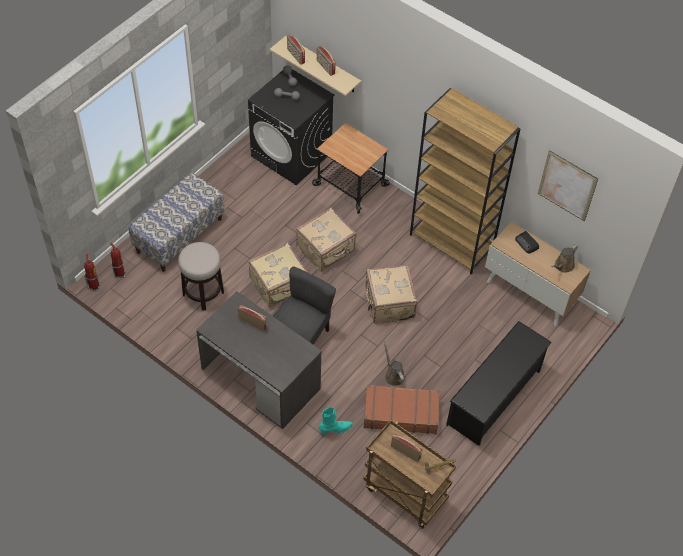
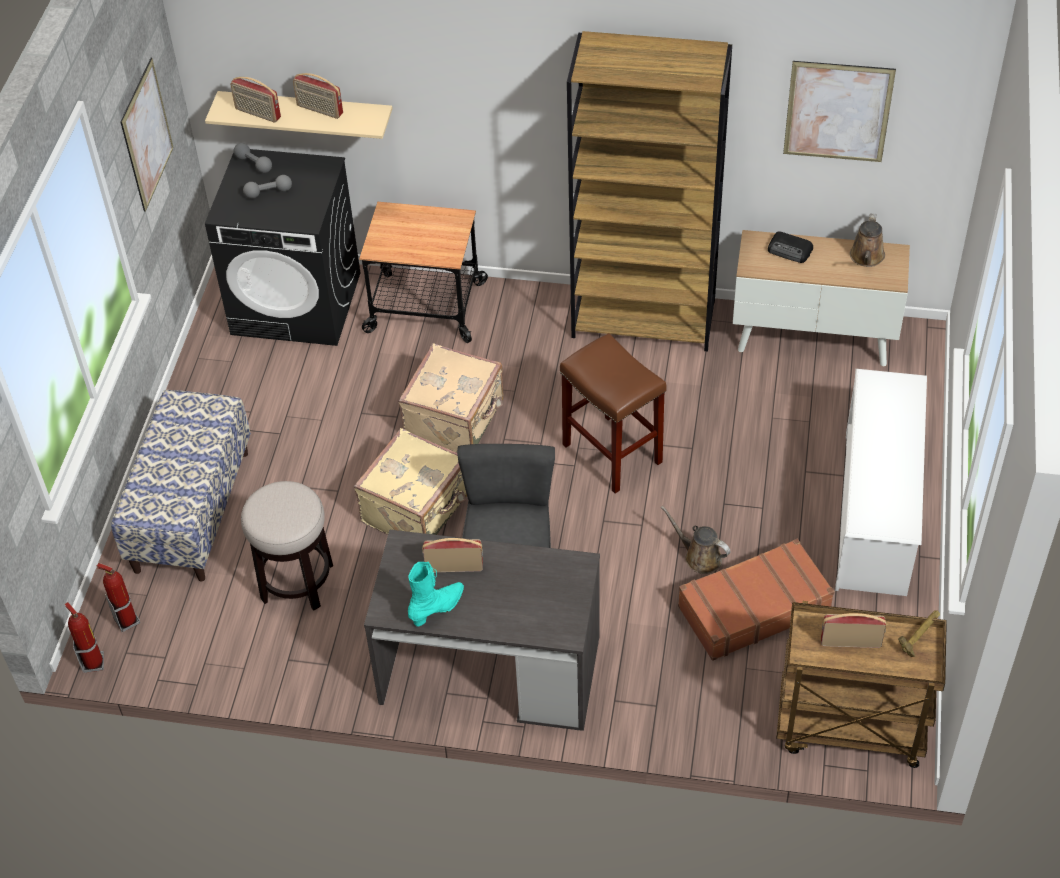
camera: 25 degrees left, 5 degrees down
turquoise boot [318,407,353,434] -> turquoise boot moved to [408,562,464,627]
beige suitcase [365,264,417,324] -> brown stool [560,333,666,493]
black shoe rack [446,321,552,446] -> white shoe rack [835,369,927,596]
none -> picture [120,58,174,212]

